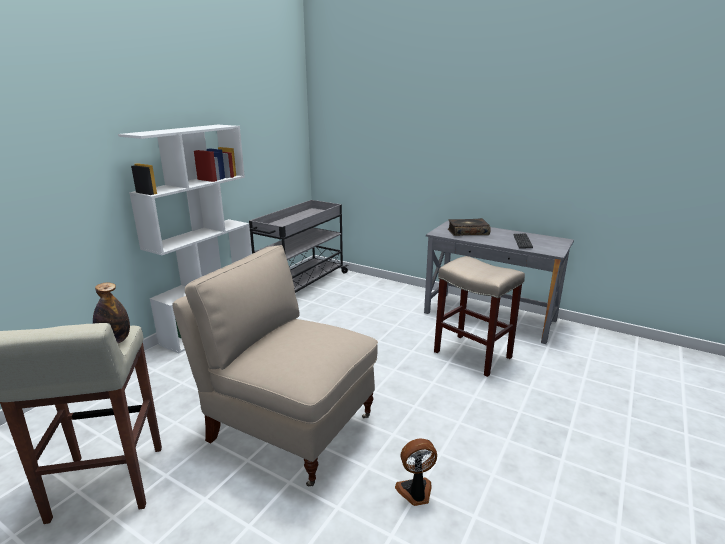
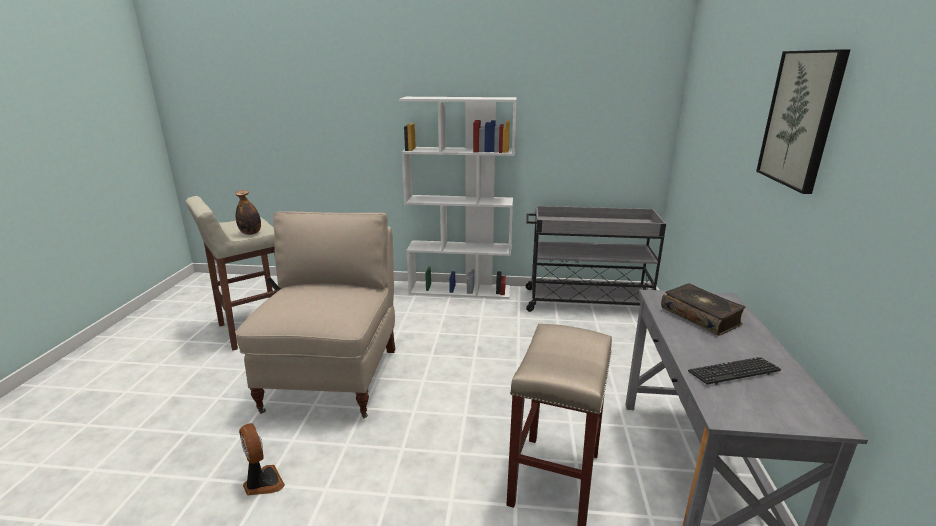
camera: 65 degrees right, 0 degrees up
none -> picture [756,49,850,194]

